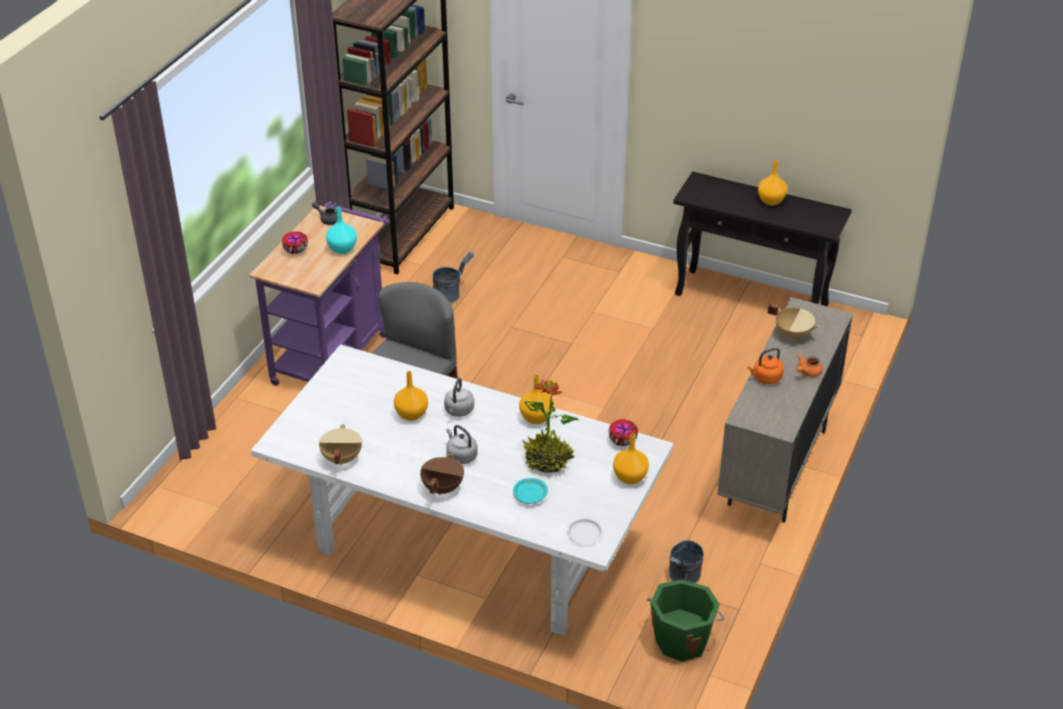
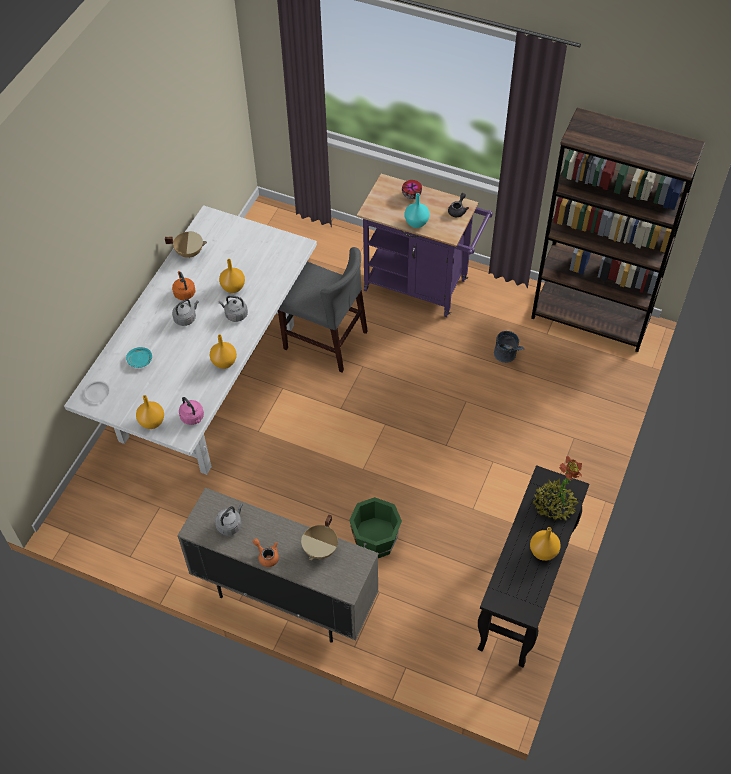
camera: 90 degrees right, 15 degrees up
brown cooking pot [420,454,464,495] -> none
potted plant [522,380,578,473] -> potted plant moved to [533,456,582,520]
bowl [609,419,638,447] -> pink kettle [179,397,204,425]
green bucket [647,579,725,661] -> green bucket moved to [349,497,402,558]
grey bucket [669,540,704,583] -> none
orange kettle [747,348,784,384] -> orange kettle moved to [172,271,196,300]
none -> grey kettle [215,504,243,536]

